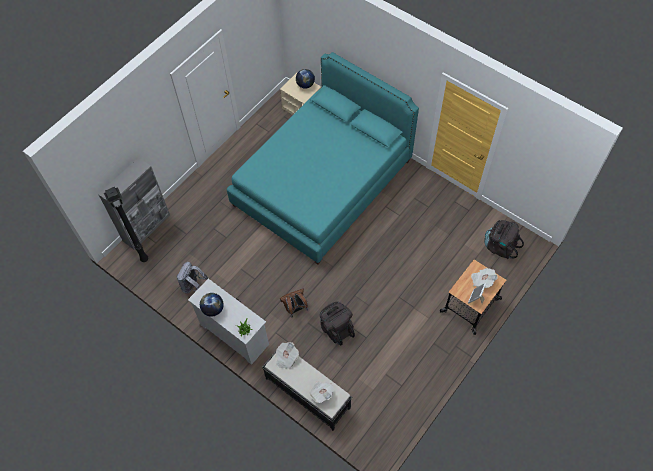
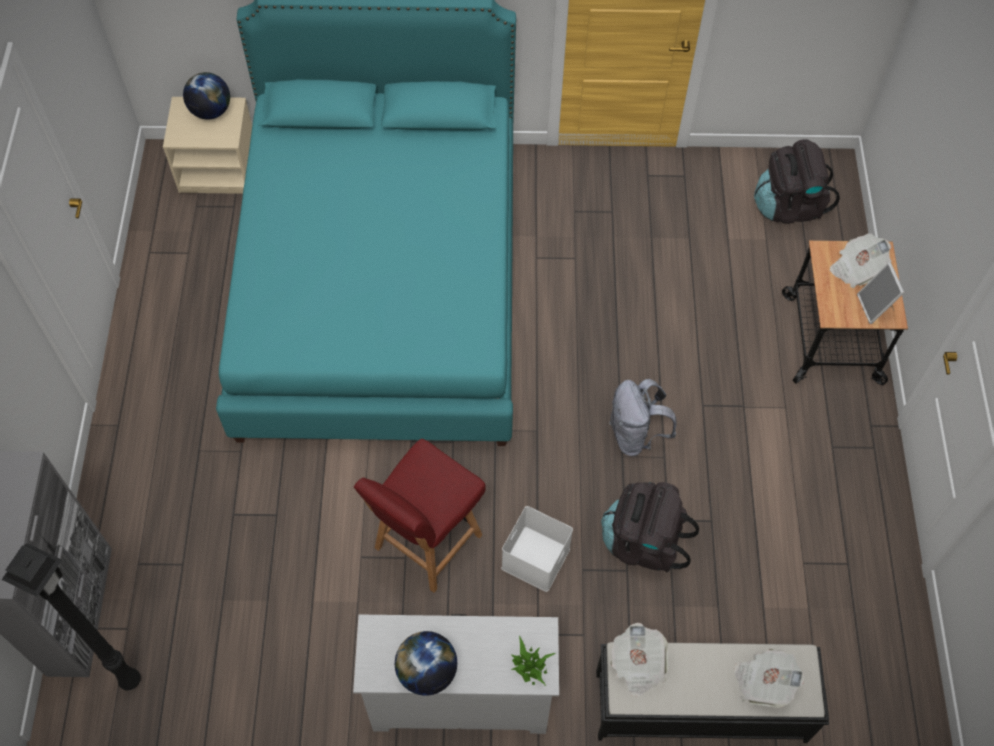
camera: 40 degrees left, 0 degrees up
grey backpack [177,262,208,294] -> grey backpack moved to [609,379,677,456]
brown backpack [280,288,308,318] -> white storage box [501,506,573,592]
none -> red chair [354,439,486,593]

